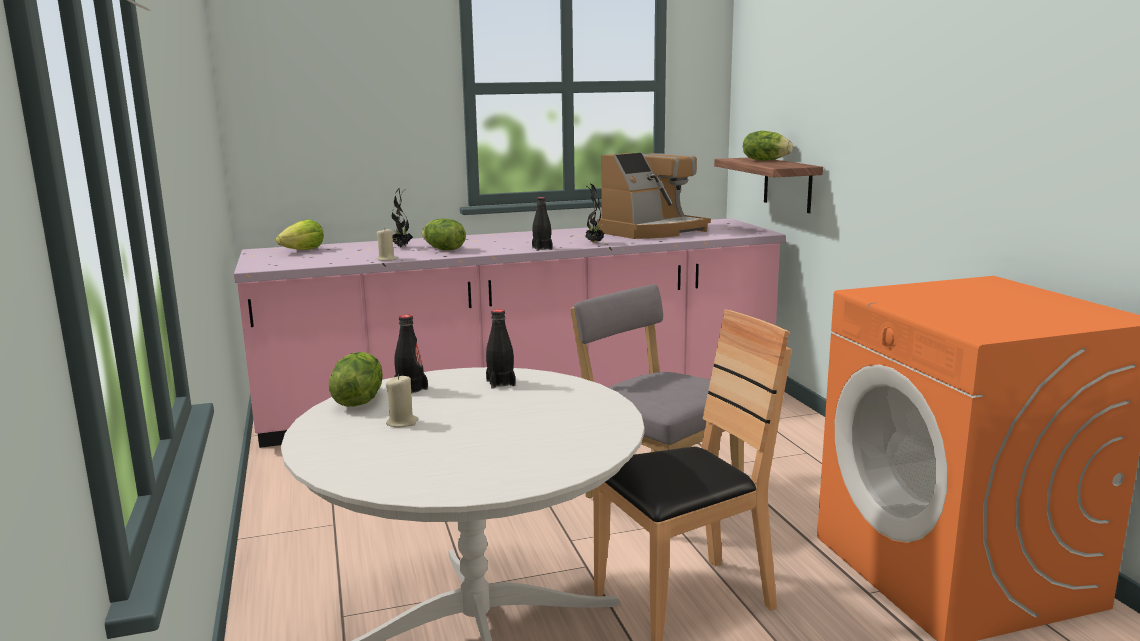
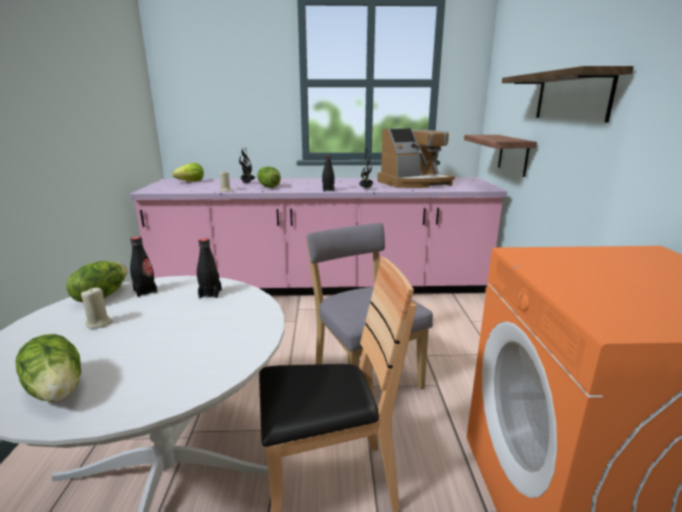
camera: 15 degrees right, 5 degrees up
lettuce [743,131,793,161] -> lettuce moved to [16,334,81,402]
none -> shelf [502,66,634,123]

